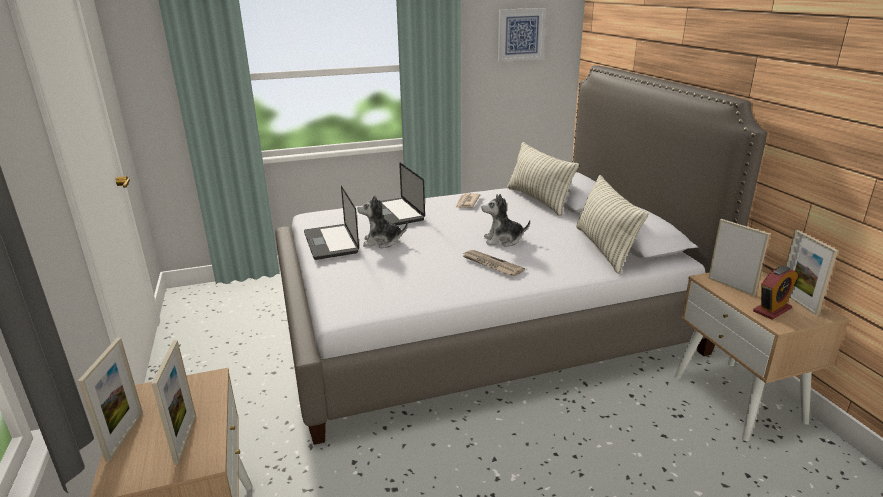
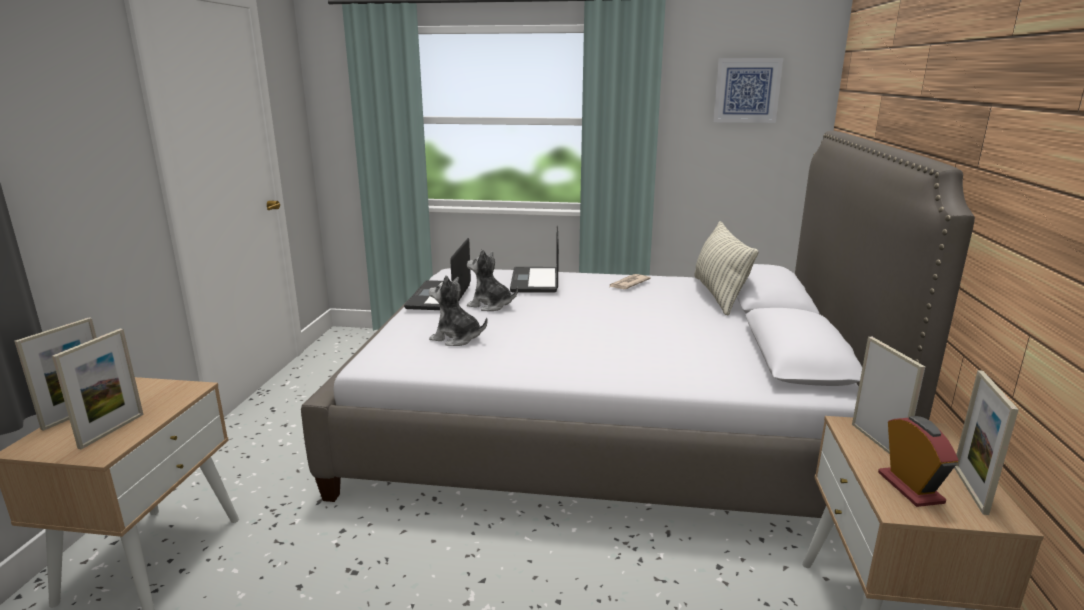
camera: 25 degrees right, 5 degrees down
newspaper [462,250,525,276] -> none
plush toy [481,194,530,247] -> plush toy moved to [429,275,488,346]
pillow [576,175,648,273] -> none
alarm clock [753,266,798,319] -> alarm clock turned 90 degrees counterclockwise [878,416,958,507]

